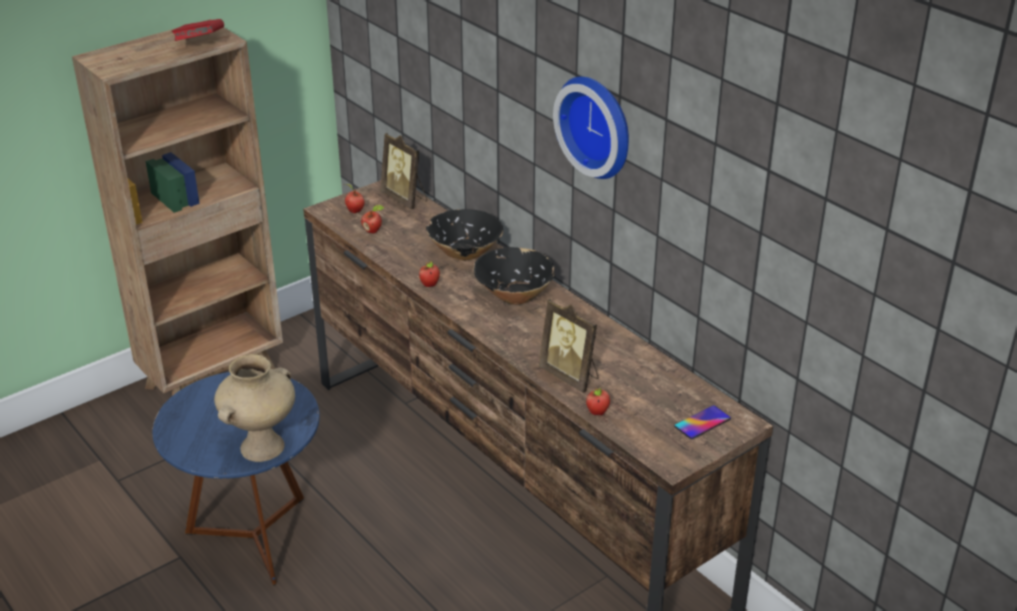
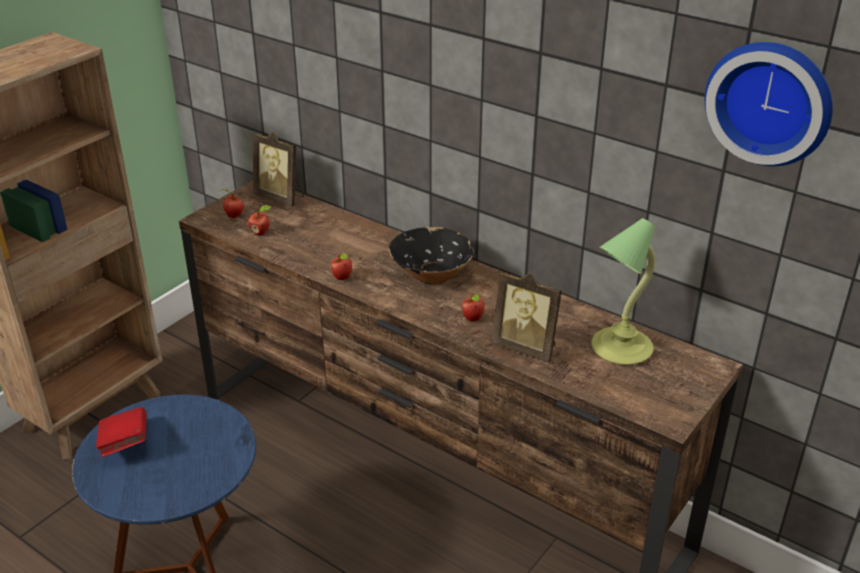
camera: 15 degrees left, 0 degrees up
red book [172,19,224,41] -> red book moved to [96,407,147,457]
beige vase [214,354,295,462] -> none
black bowl [426,209,503,261] -> none
wall clock [553,77,629,179] -> wall clock moved to [705,42,833,166]
apple [586,388,610,415] -> apple moved to [462,294,485,321]
phone [674,405,731,439] -> none
none -> table lamp [591,218,655,365]

